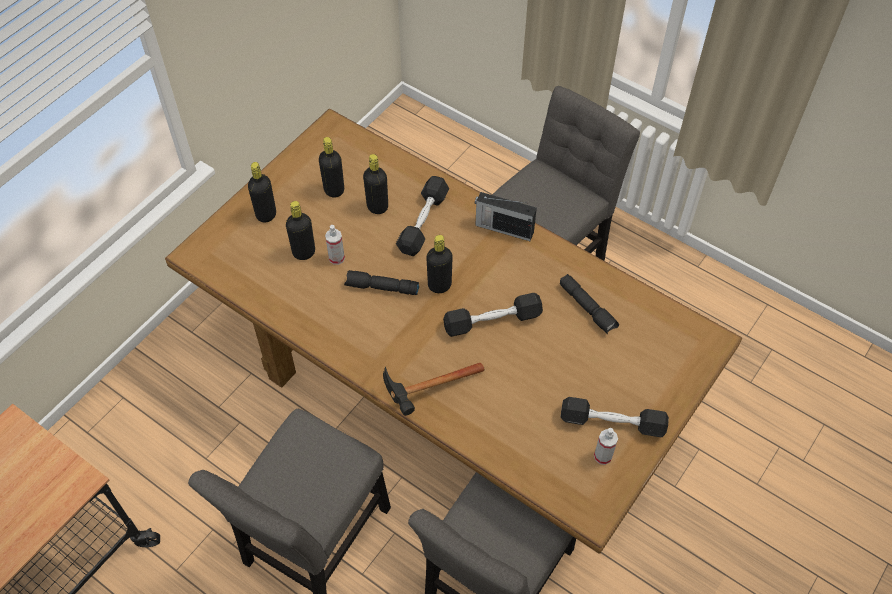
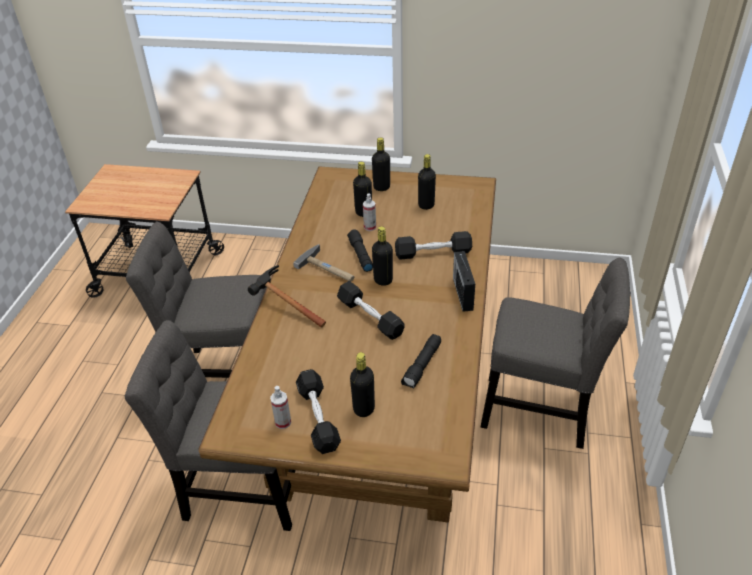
camera: 65 degrees right, 15 degrees down
black bottle [363,154,388,214] -> black bottle moved to [350,352,375,417]
none -> hammer [293,244,354,282]

